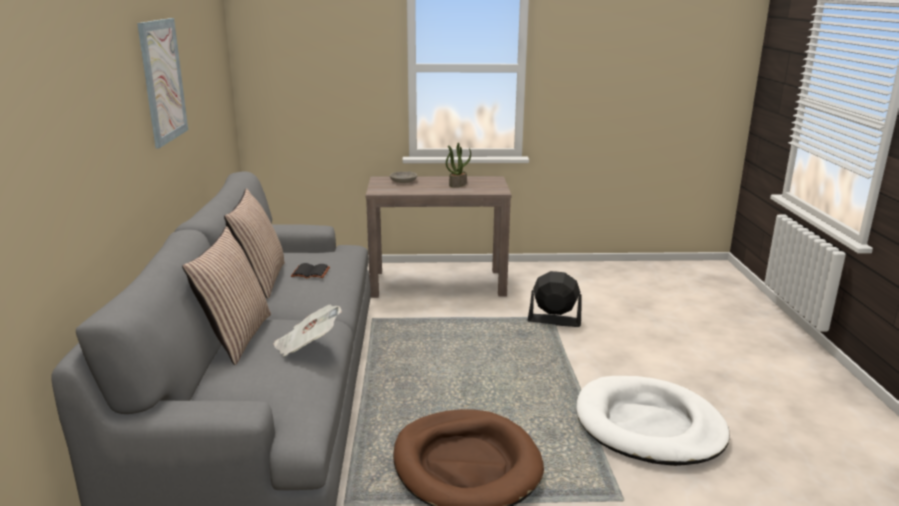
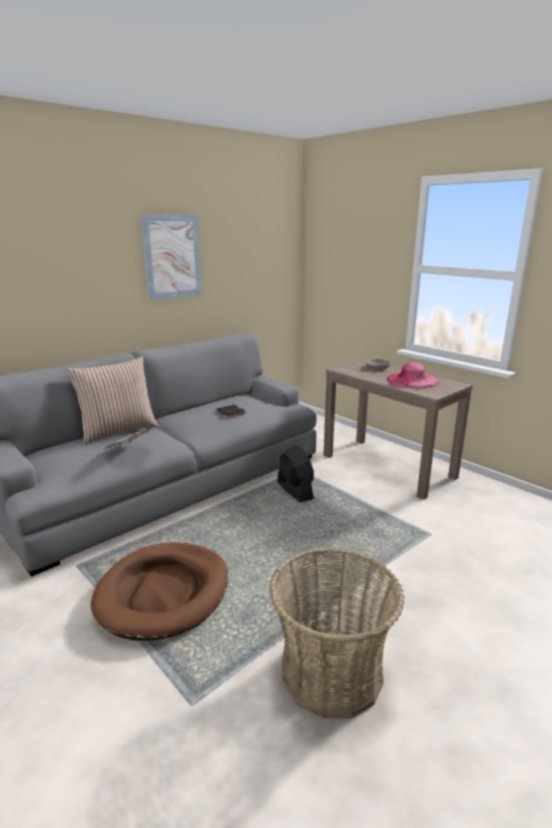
camera: 50 degrees right, 0 degrees up
pillow [224,188,285,299] -> none
potted plant [446,143,471,187] -> pink hat [387,362,439,389]
black fan [527,271,582,327] -> black fan moved to [277,446,314,503]
white dog bed [576,376,730,466] -> basket [269,548,404,718]

